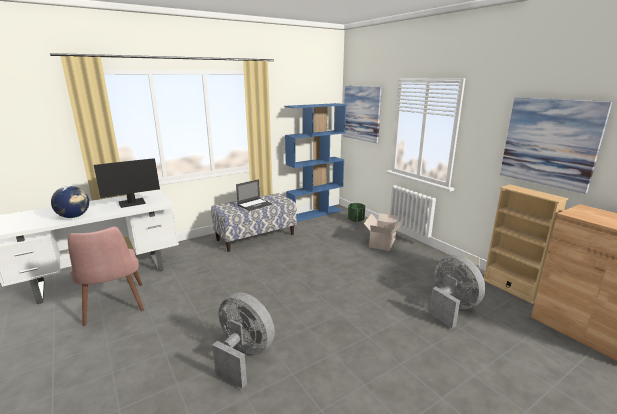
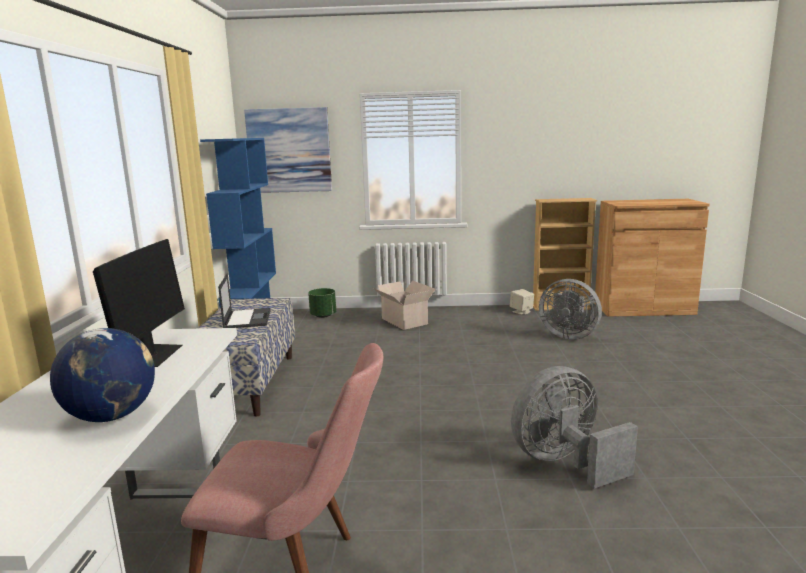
camera: 55 degrees left, 5 degrees down
grey fan [429,255,485,328] -> grey fan turned 150 degrees counterclockwise [539,279,602,340]
picture [500,97,613,194] -> none

